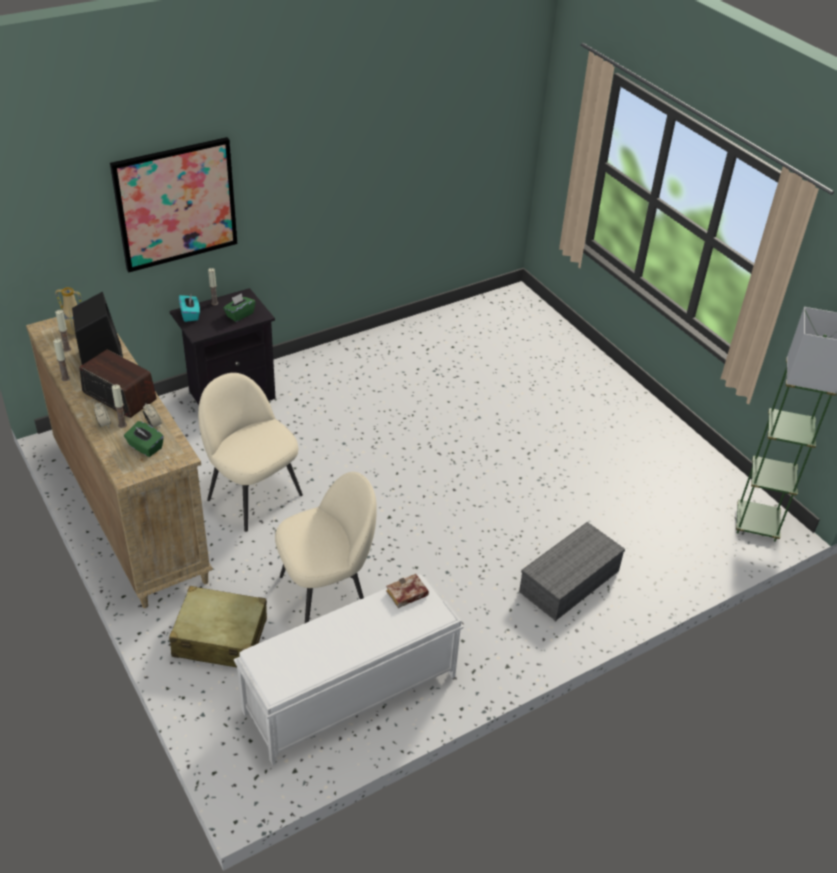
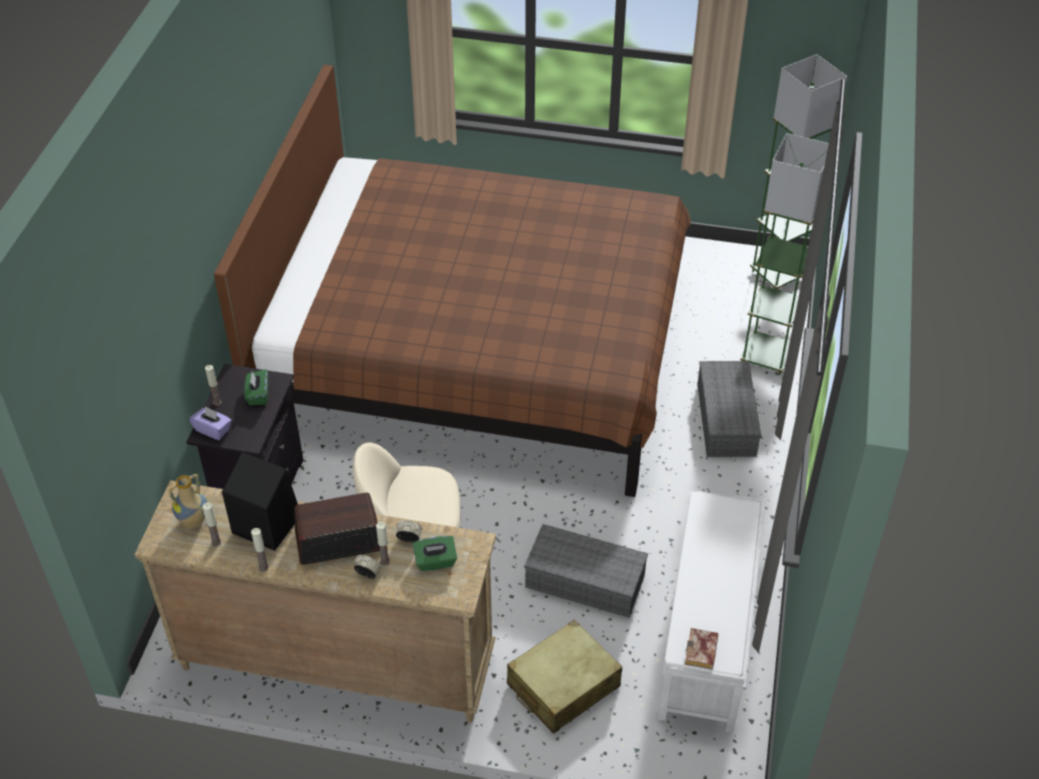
camera: 45 degrees left, 5 degrees up
picture [110,137,238,273] -> none
turquoise tissue box [179,295,200,322] -> purple tissue box [189,406,231,440]
beige chair [275,472,377,623] -> grey storage box [524,524,648,618]
book [386,574,429,608] -> book moved to [685,628,718,670]
none -> brown bed [214,65,691,497]
none -> green floor lamp [740,133,829,375]

